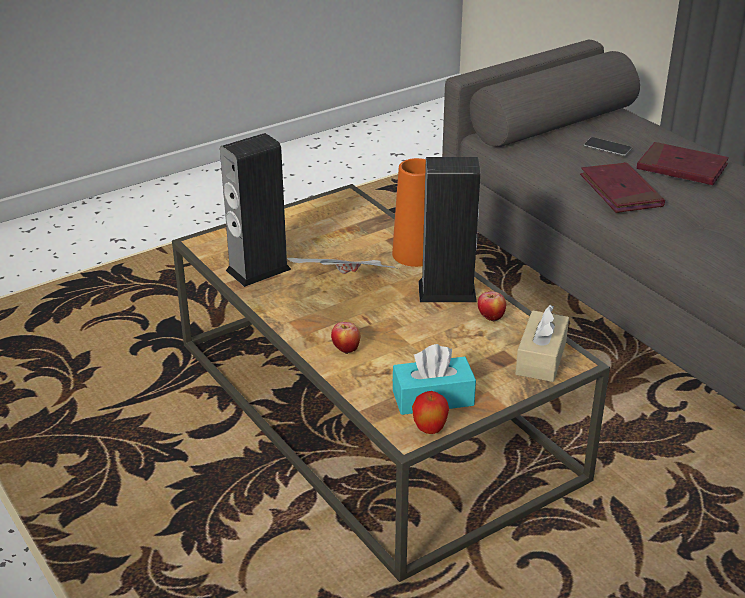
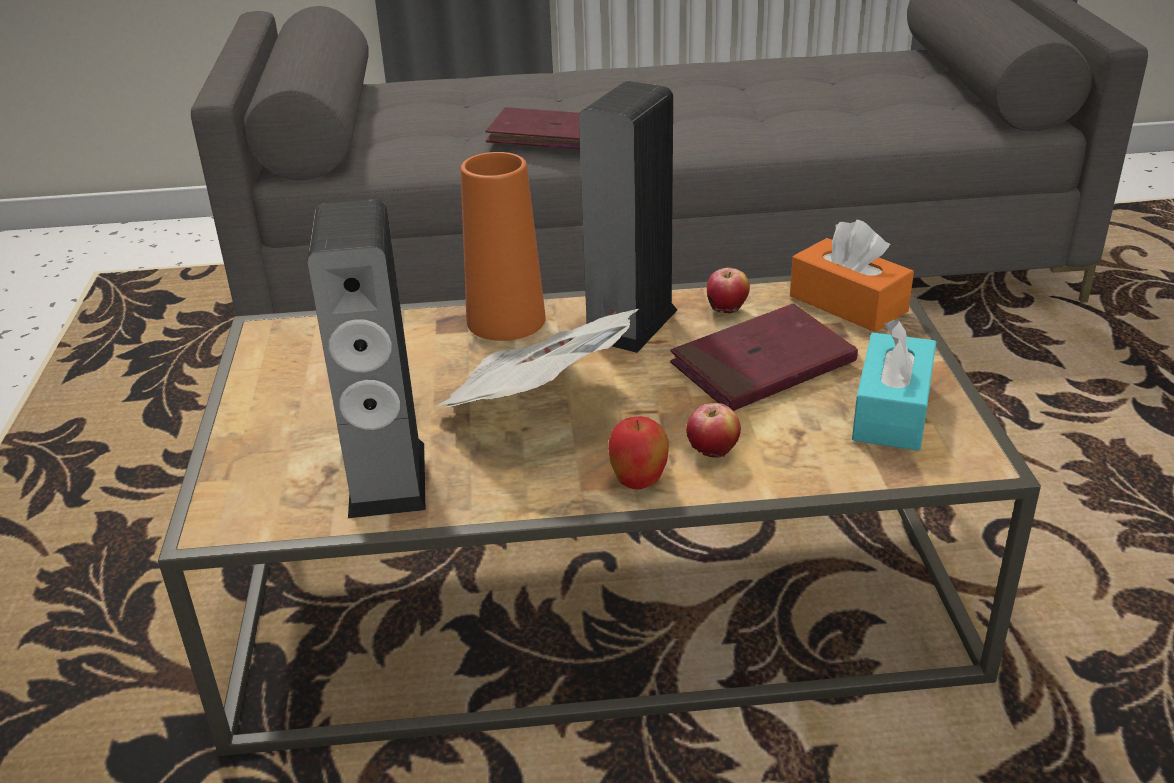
camera: 60 degrees left, 0 degrees up
apple [412,391,449,434] -> apple moved to [608,416,669,489]
beige tissue box [516,305,569,382] -> orange tissue box [790,220,914,332]
phone [584,137,632,156] -> none
red book [637,142,729,185] -> red book moved to [670,304,858,411]

